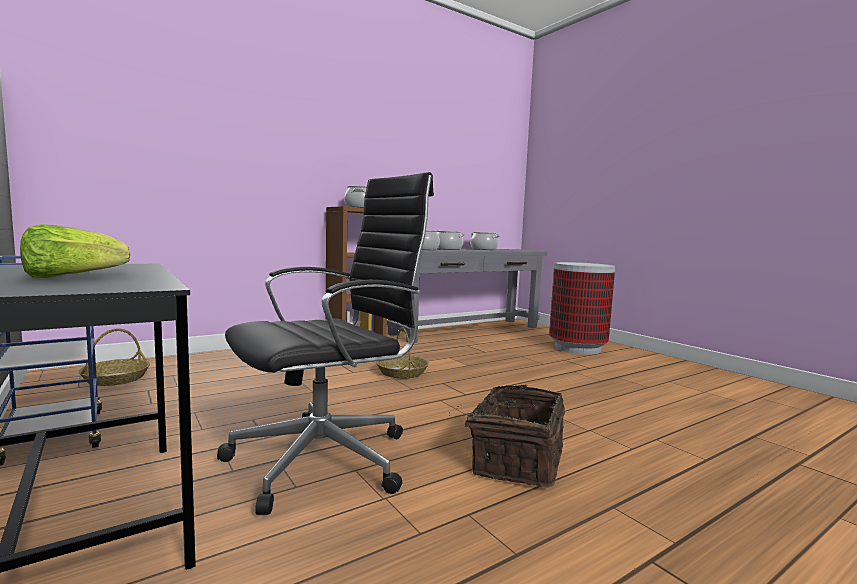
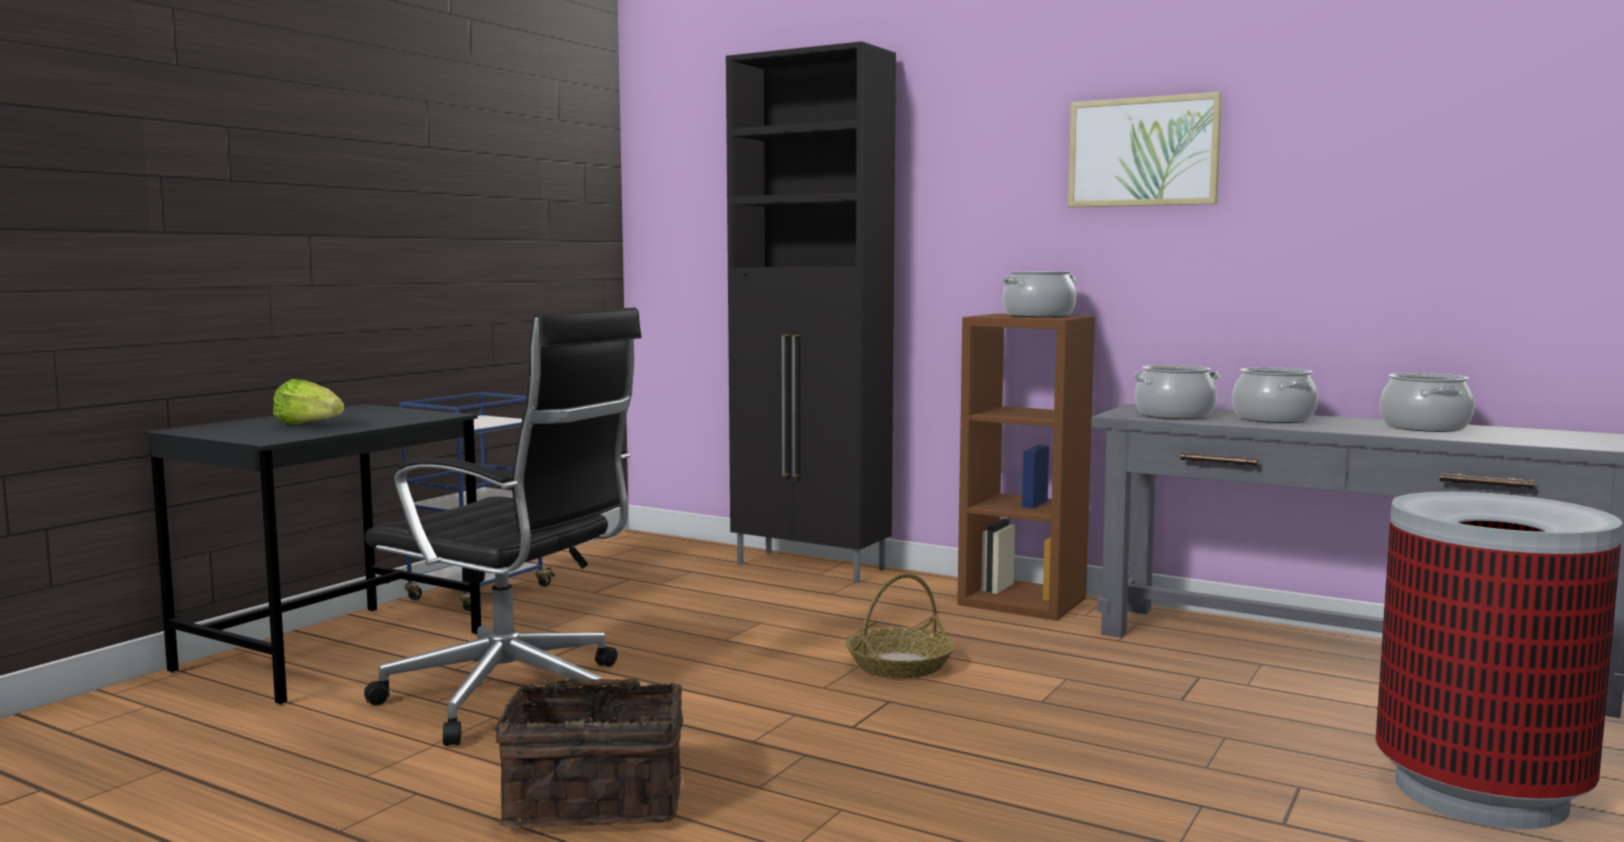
camera: 65 degrees right, 0 degrees up
basket [78,328,150,386] -> none
none -> black cabinet [726,41,896,583]
none -> picture [1068,92,1222,207]

